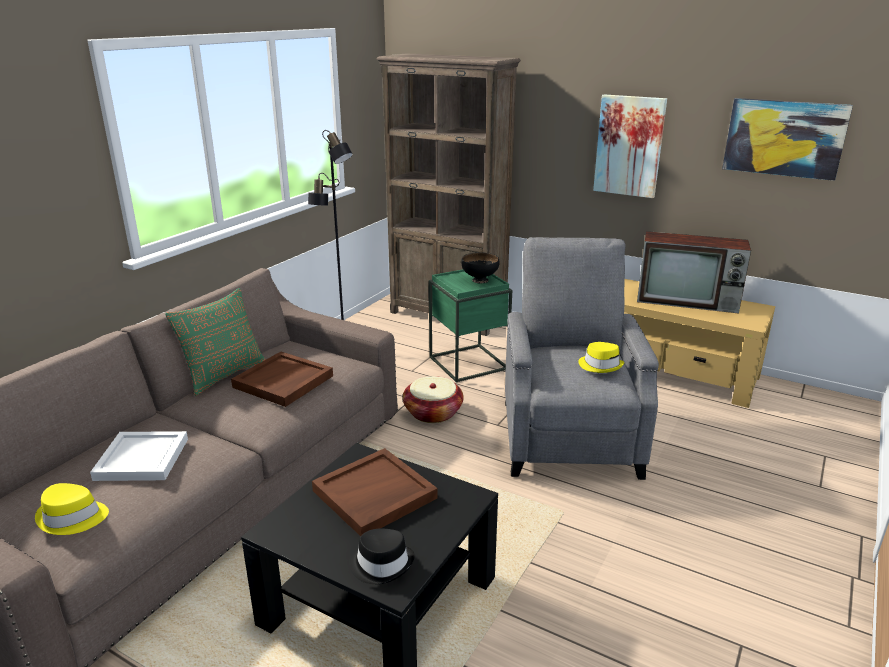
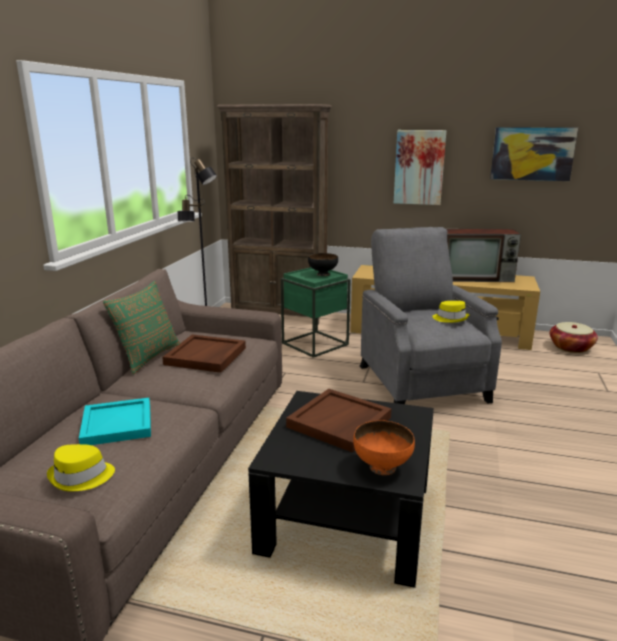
camera: 15 degrees left, 5 degrees down
white tray [90,431,188,481] -> turquoise tray [79,398,151,445]
black hat [349,528,415,584] -> orange bowl [353,420,415,475]
basket [403,376,464,423] -> basket moved to [550,322,598,353]

